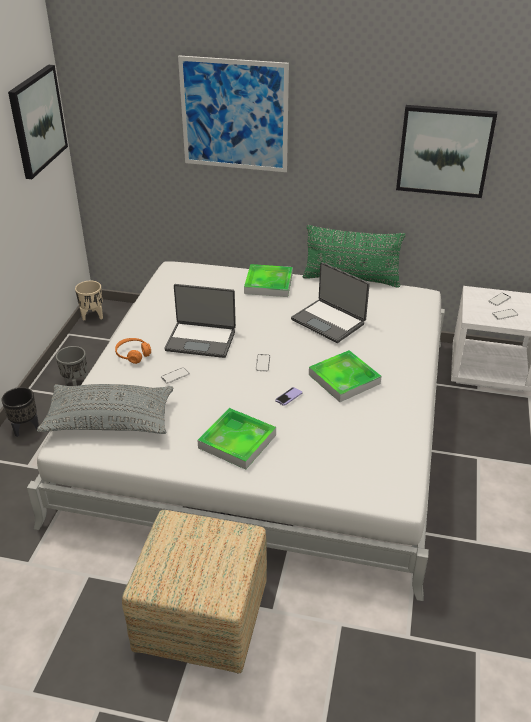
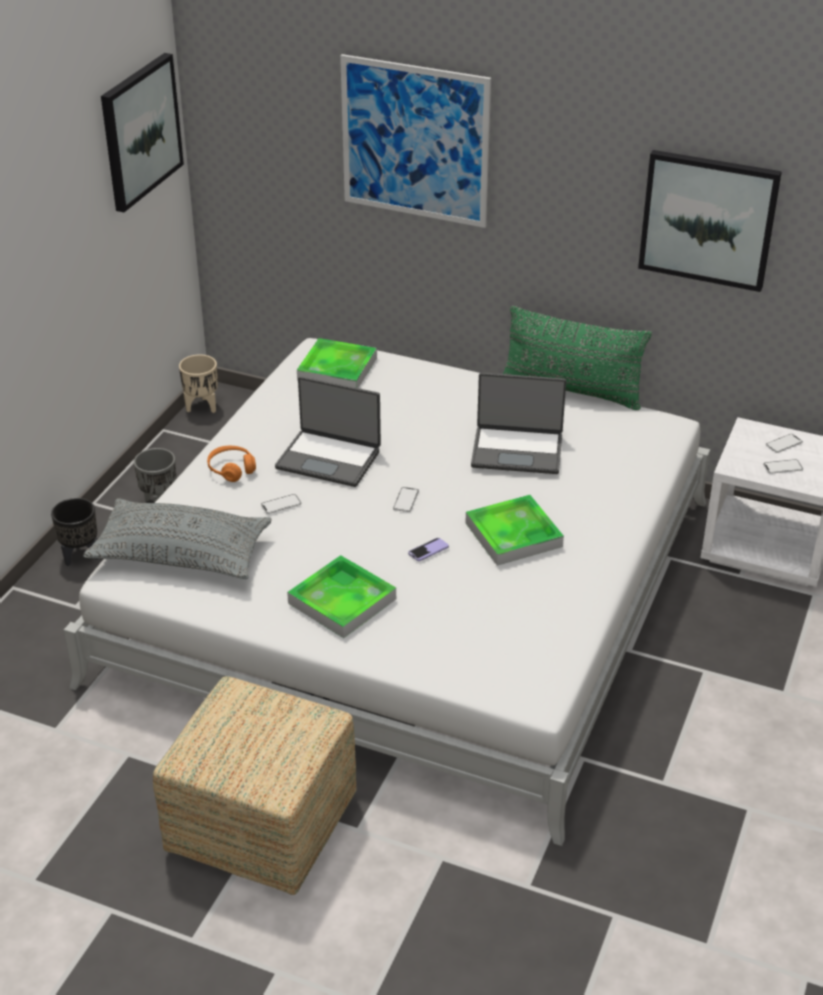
camera: 10 degrees right, 0 degrees up
tray [244,264,293,297] -> tray moved to [297,338,377,388]
laptop [291,262,370,343] -> laptop turned 45 degrees counterclockwise [471,373,566,474]

